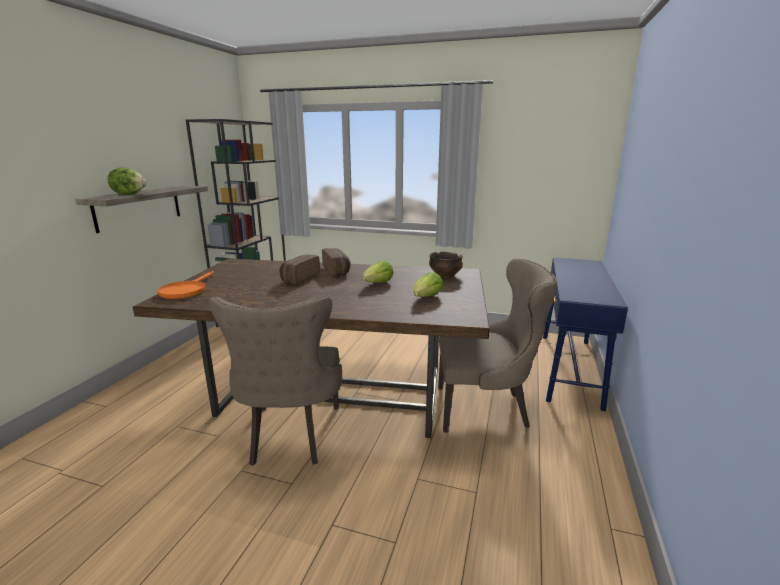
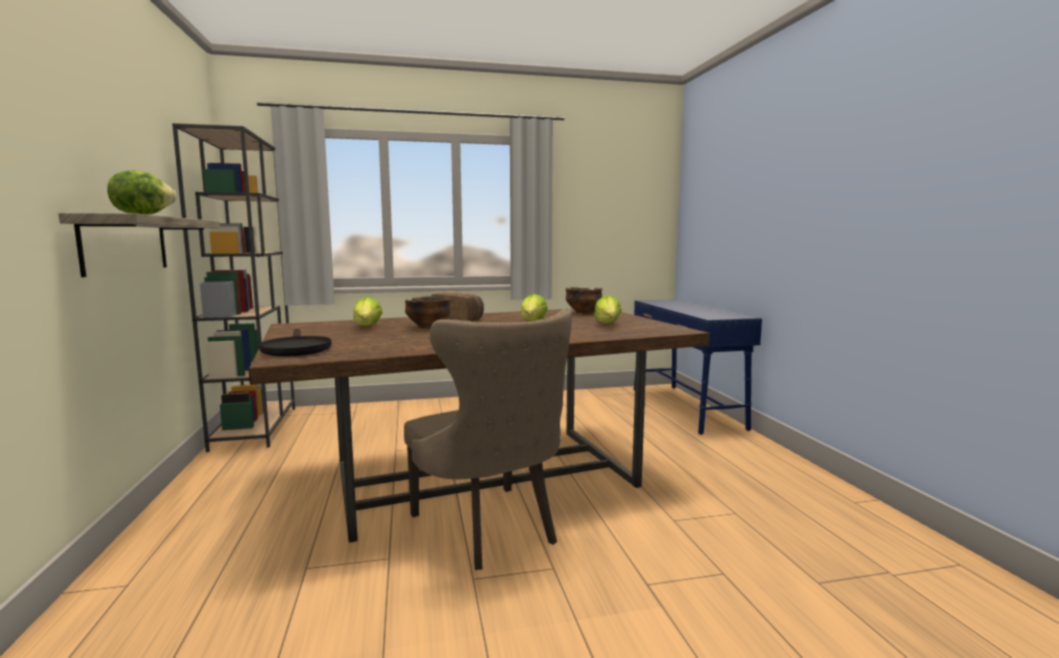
camera: 30 degrees left, 10 degrees down
orange frying pan [157,271,214,299] -> black frying pan [259,329,332,357]
bread [280,255,320,285] -> bowl [405,296,451,329]
beige chair [438,259,557,432] -> none
none -> lettuce [353,297,383,326]

